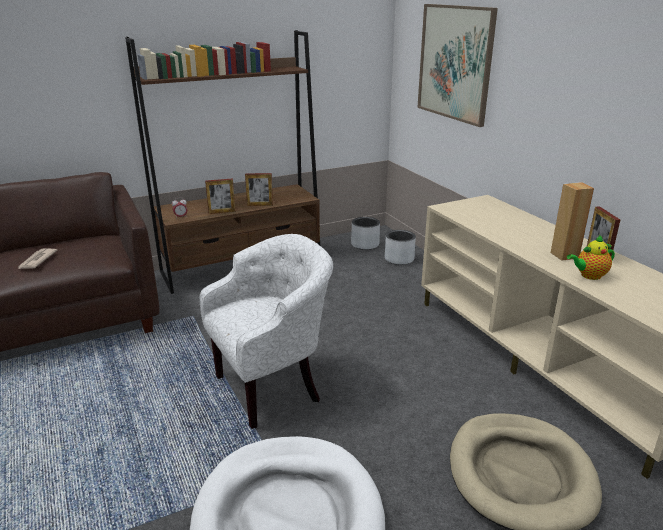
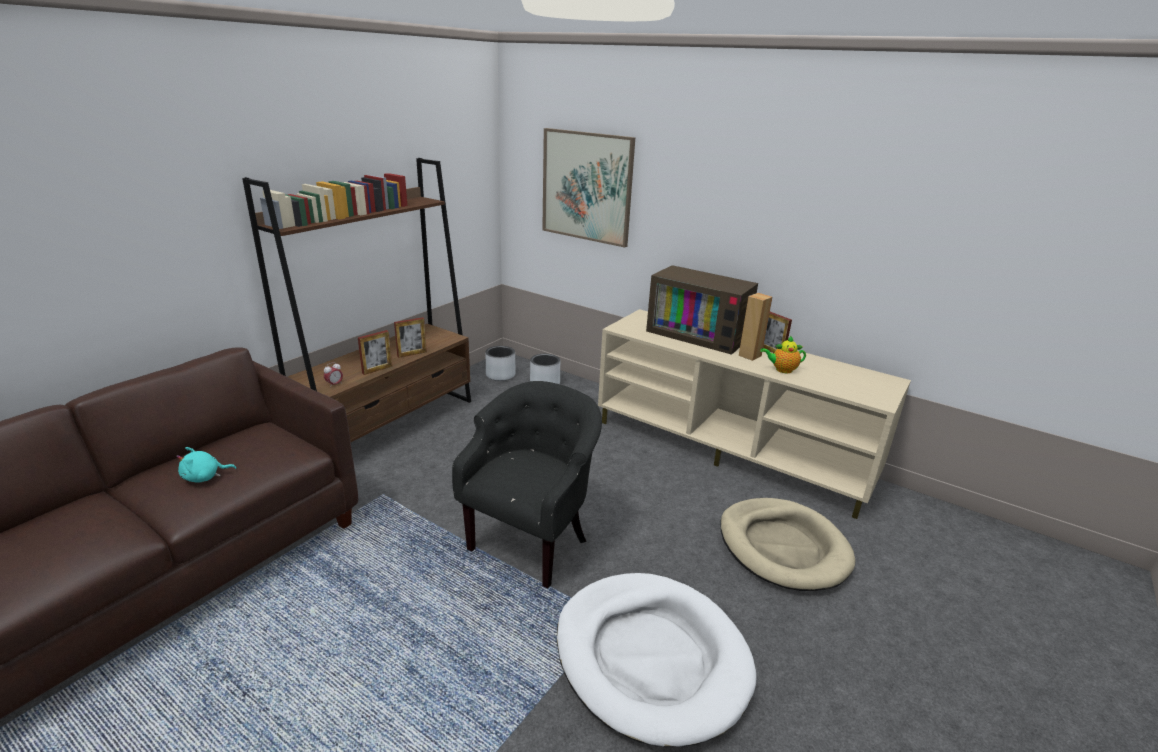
camera: 30 degrees left, 0 degrees up
newspaper [18,248,57,269] -> turquoise plush toy [176,447,237,482]
white armchair [200,234,333,429] -> black armchair [452,381,602,588]
teapot [567,235,615,280] -> teapot turned 45 degrees clockwise [760,336,806,373]
none -> television [646,265,758,355]

